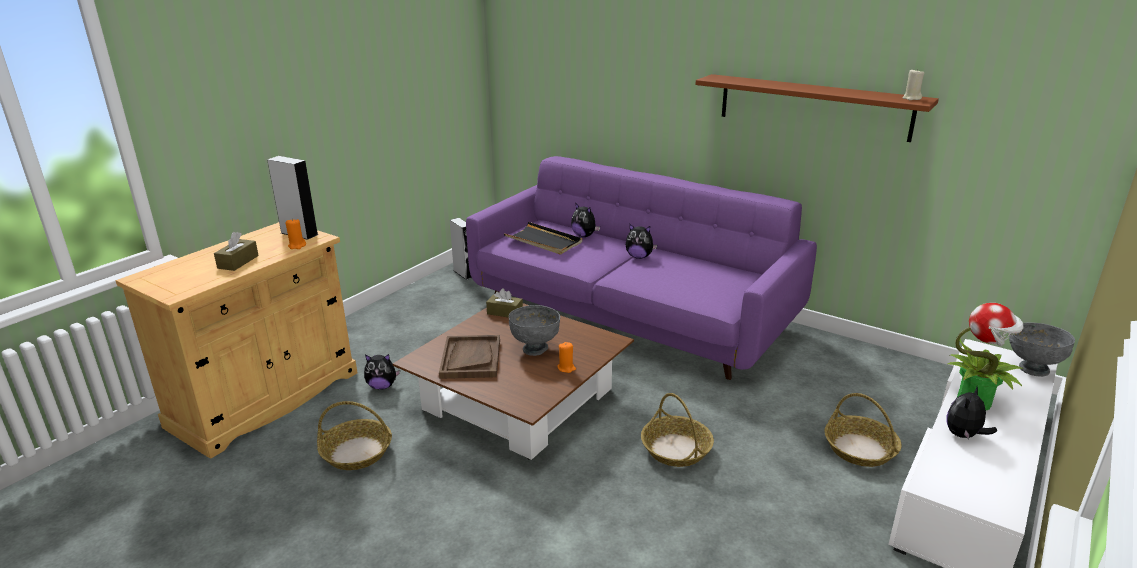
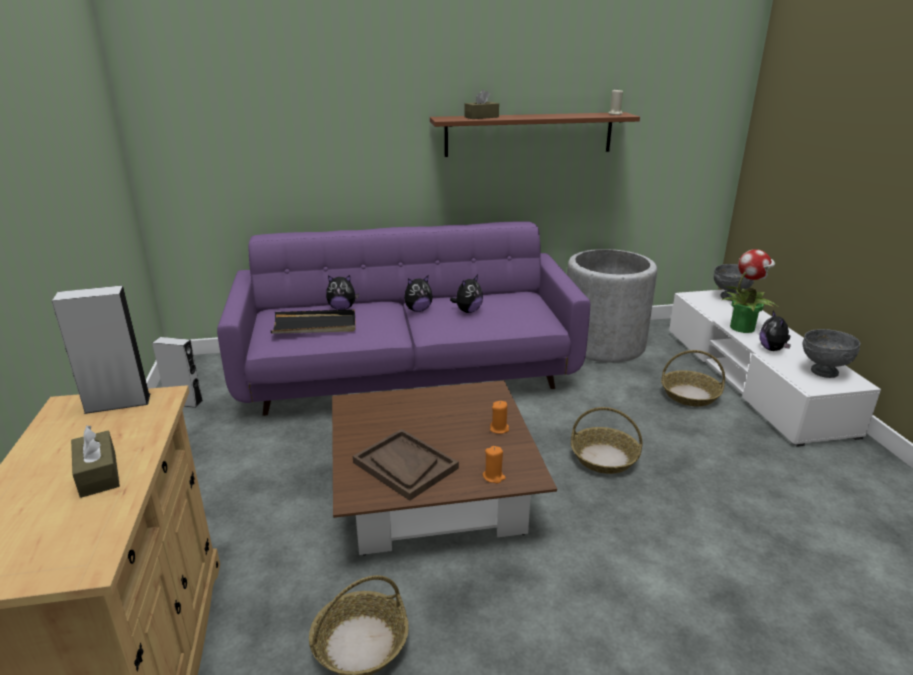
camera: 45 degrees left, 0 degrees up
orange candle [286,218,306,249] -> orange candle moved to [483,446,506,483]
plush toy [364,354,400,390] -> plush toy moved to [450,275,483,313]
brown tissue box [486,288,523,317] -> brown tissue box moved to [465,89,499,119]
grey bowl [509,305,560,356] -> grey bowl moved to [802,329,860,378]
none -> grey planter [567,249,657,363]

